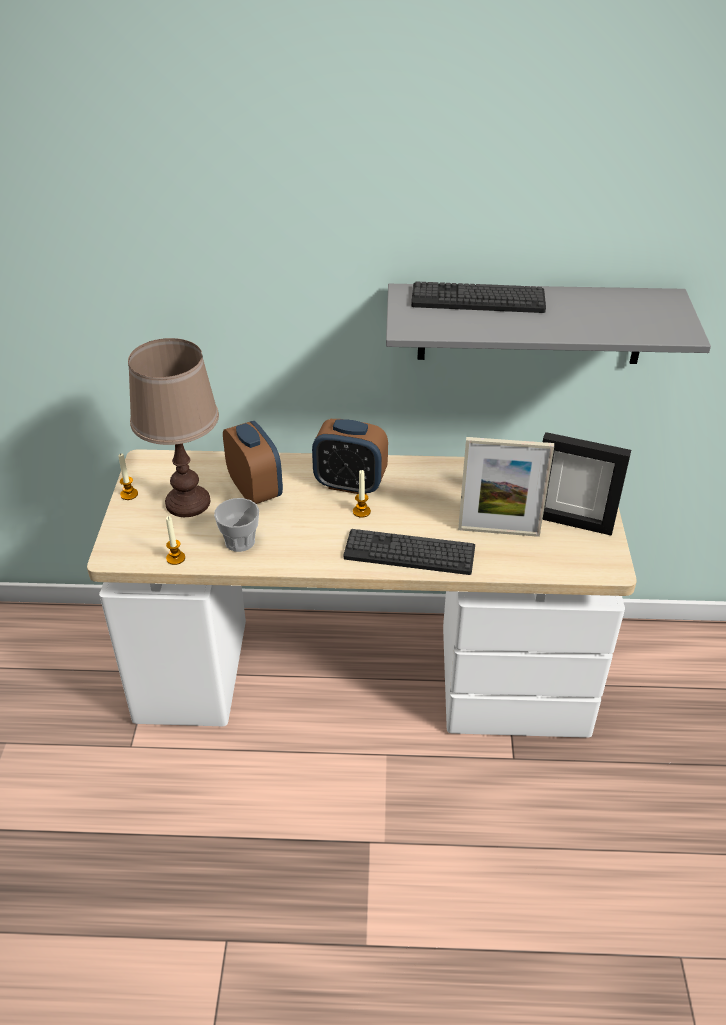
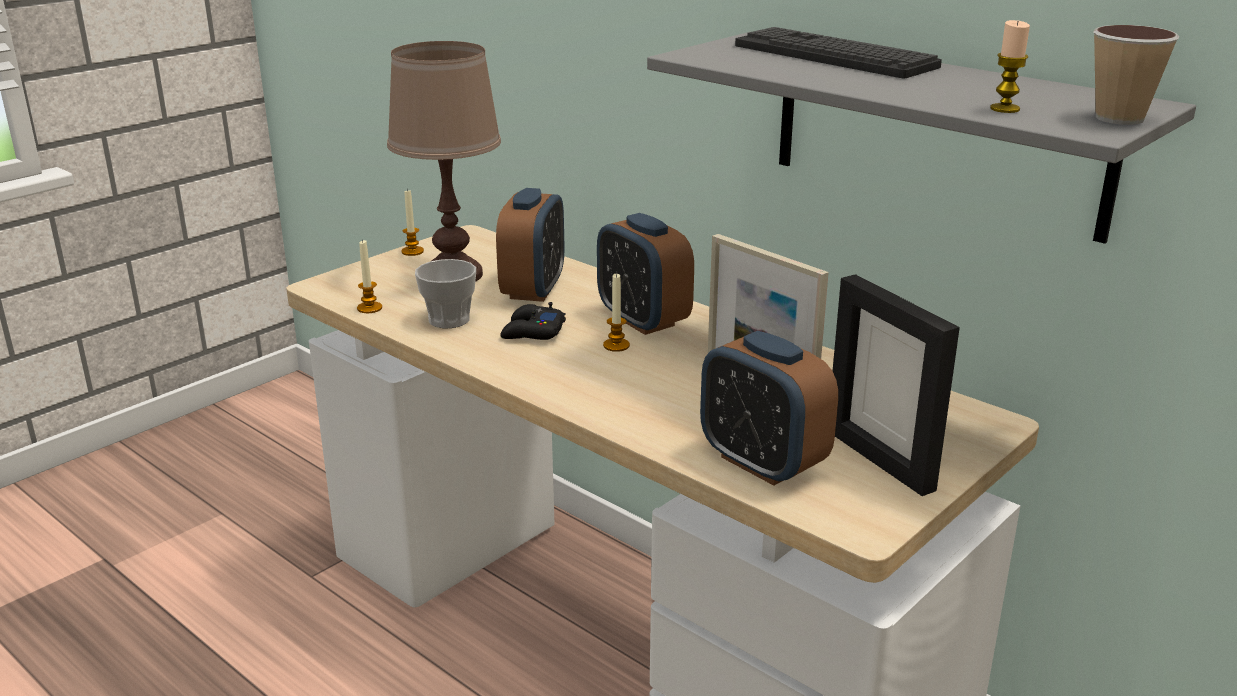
camera: 40 degrees right, 15 degrees down
keyboard [344,529,475,575] -> none
none -> black game controller [501,302,566,340]
none -> alarm clock [700,331,838,485]
none -> candle [990,20,1030,113]
none -> cup [1093,25,1179,125]

